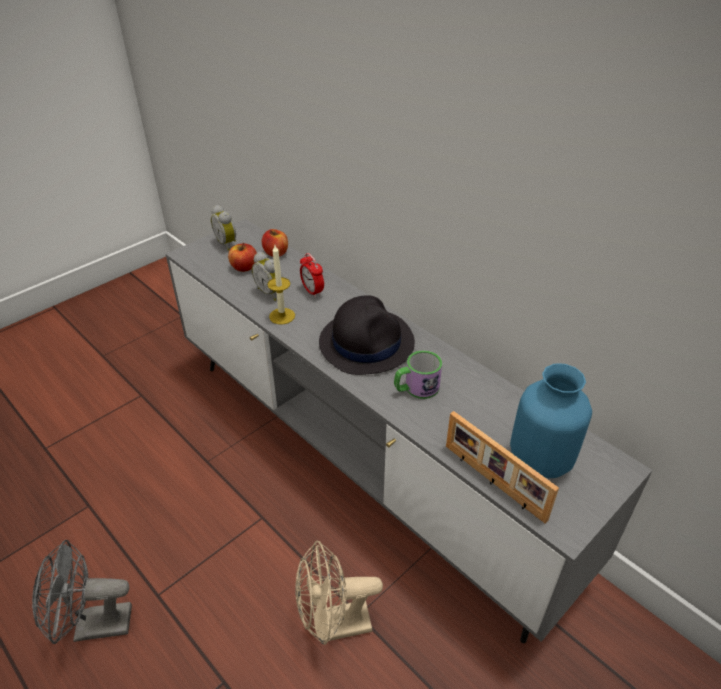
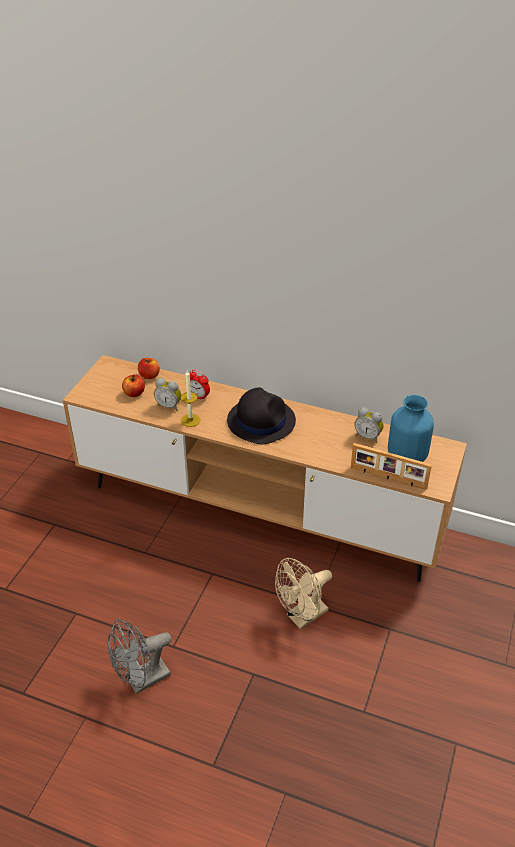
camera: 25 degrees left, 0 degrees up
grey tv stand [166,219,653,643] -> brown tv stand [63,355,467,582]
alarm clock [211,205,236,251] -> alarm clock moved to [354,407,384,443]
mug [394,350,442,399] -> none

